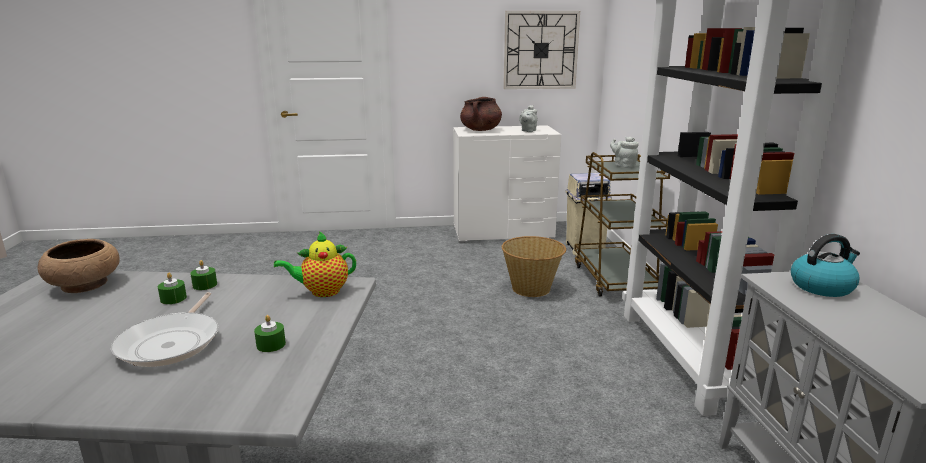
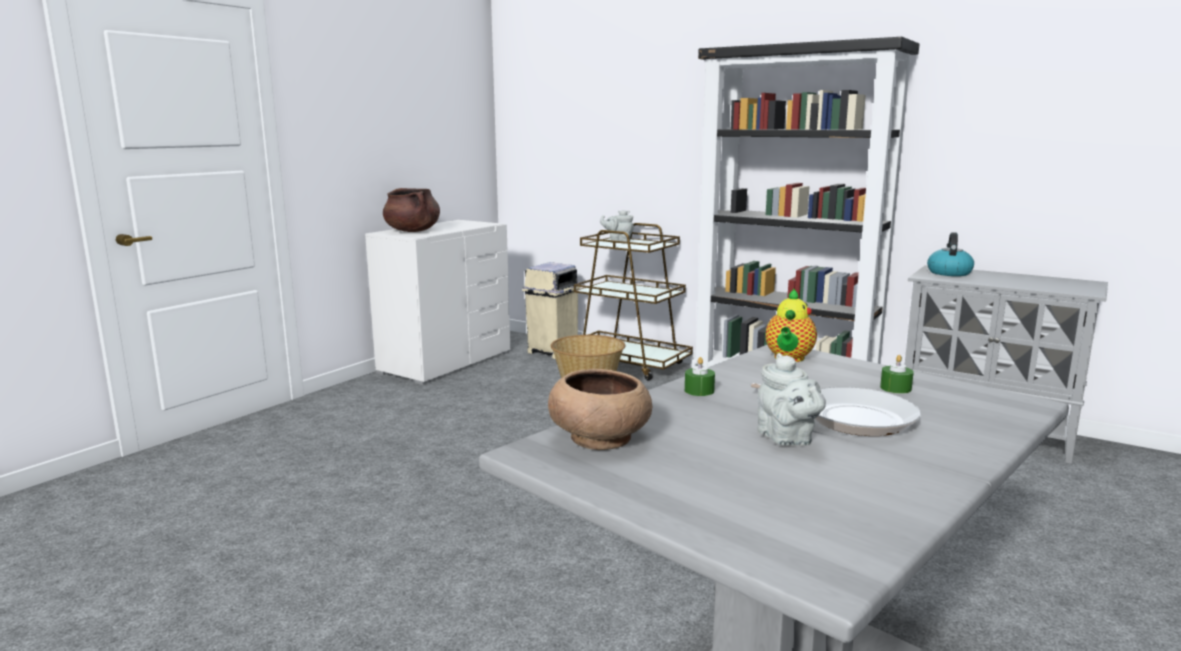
camera: 50 degrees left, 5 degrees down
green candle [158,273,187,304] -> none
wall clock [503,11,580,89] -> none
grey teapot [519,105,538,132] -> grey teapot moved to [757,353,826,446]

